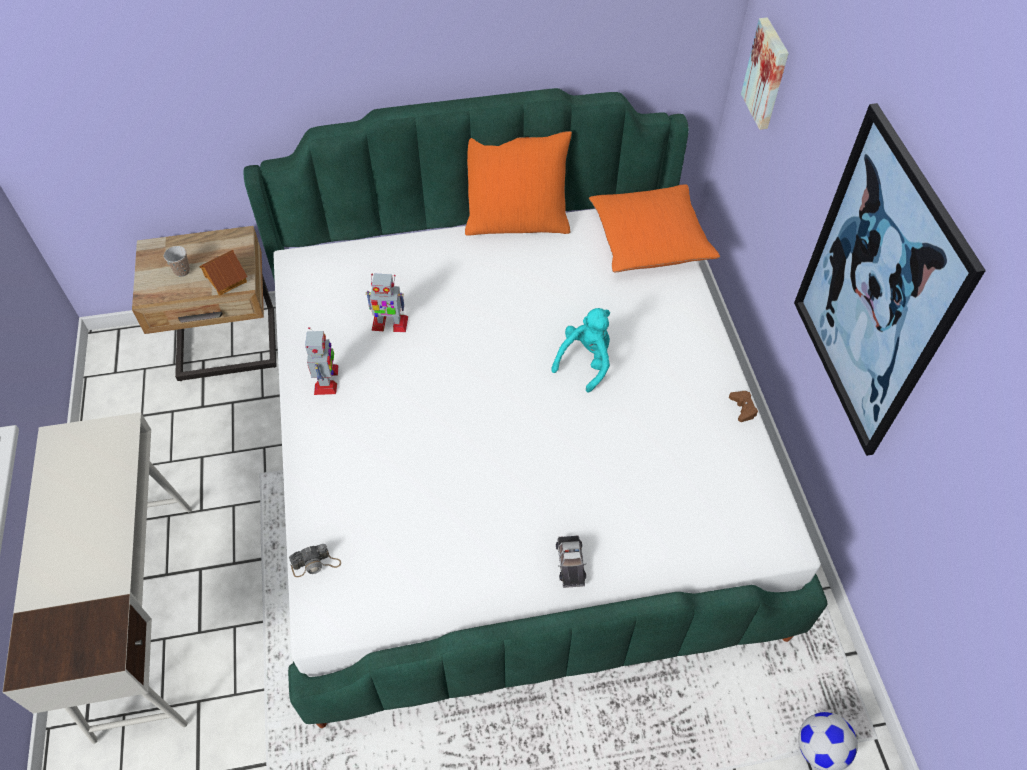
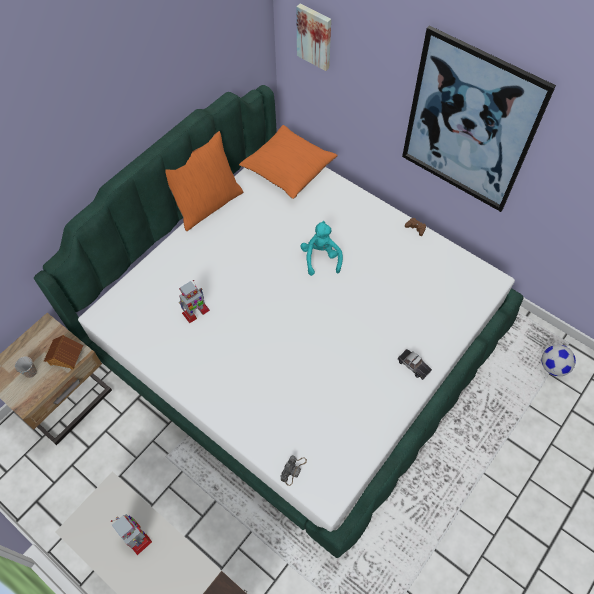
camera: 40 degrees left, 5 degrees up
toy robot [305,327,338,395] -> toy robot moved to [111,514,152,555]

